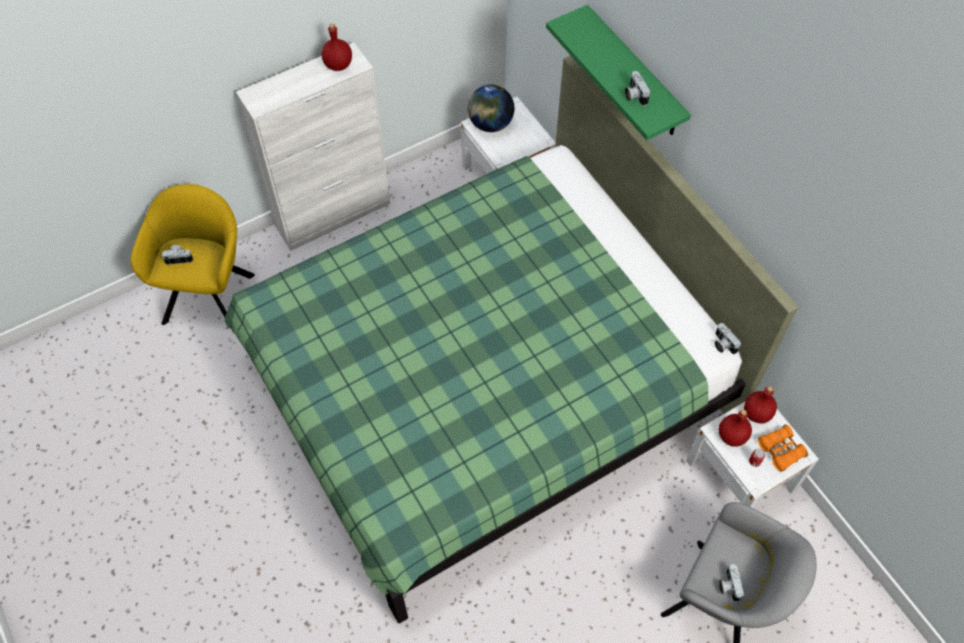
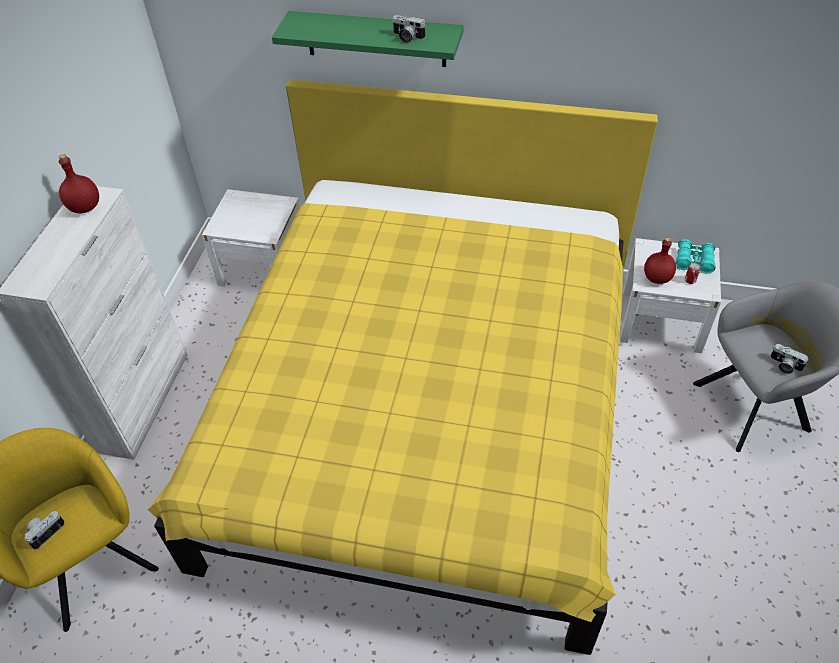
camera: 45 degrees left, 10 degrees down
green bed [224,55,798,624] -> yellow bed [148,79,658,655]
globe [468,85,514,132] -> none
camera [715,323,741,354] -> none
red bottle [744,386,777,424] -> none
orange binoculars [758,424,808,472] -> turquoise binoculars [675,239,716,274]

